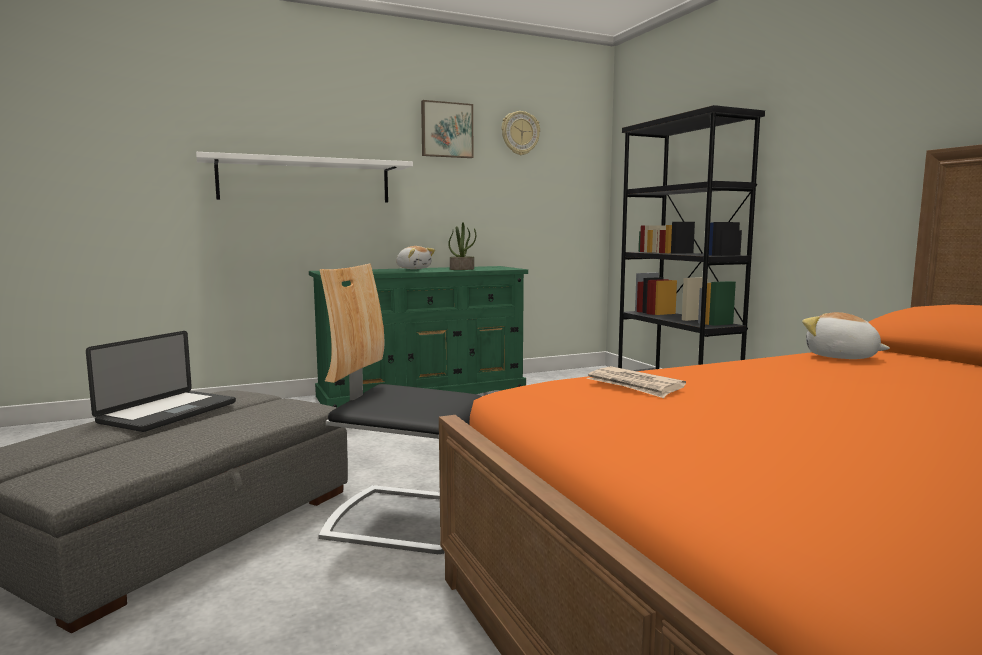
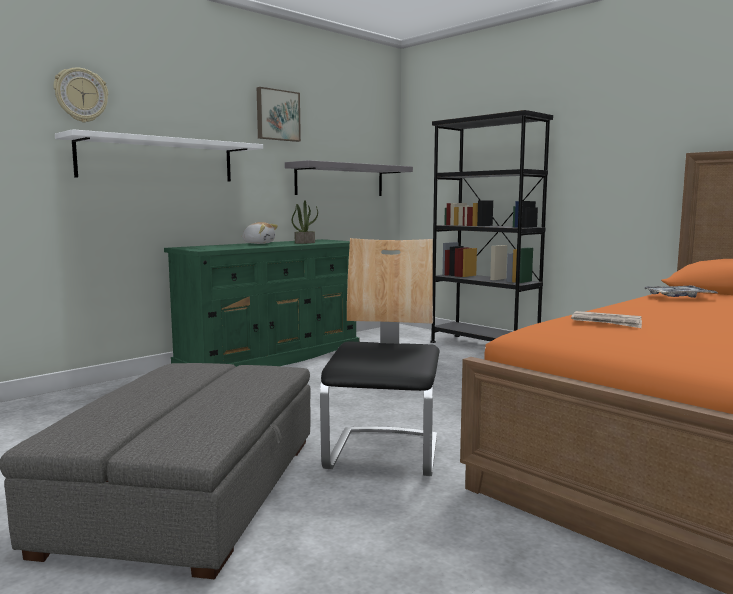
camera: 20 degrees left, 0 degrees up
laptop [86,331,236,432] -> none
chair [319,263,482,554] -> chair turned 105 degrees clockwise [320,238,440,476]
wall clock [502,111,540,155] -> wall clock moved to [54,67,108,122]
plush toy [802,312,890,359] -> tray [645,286,718,298]
none -> grey shelf [285,160,413,196]

